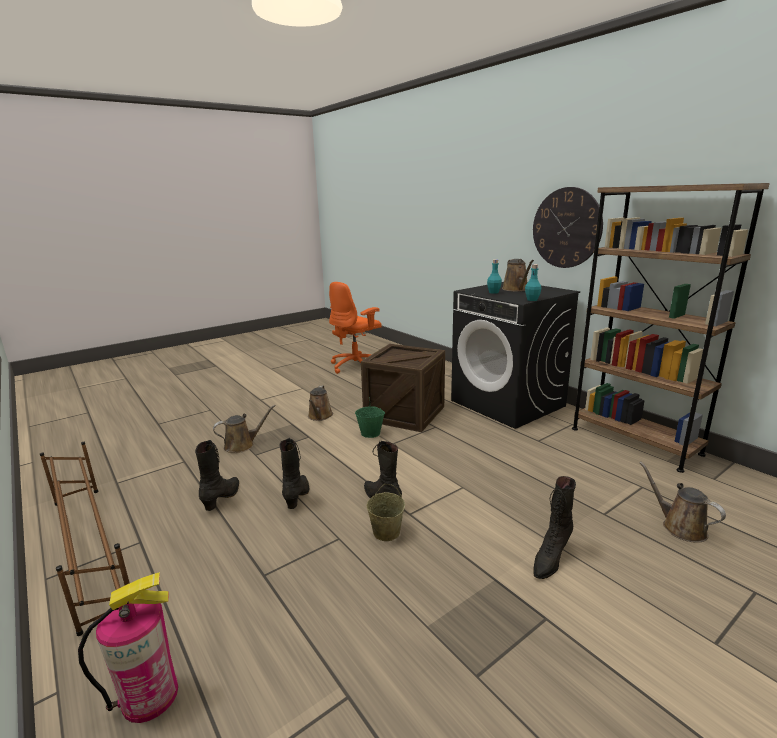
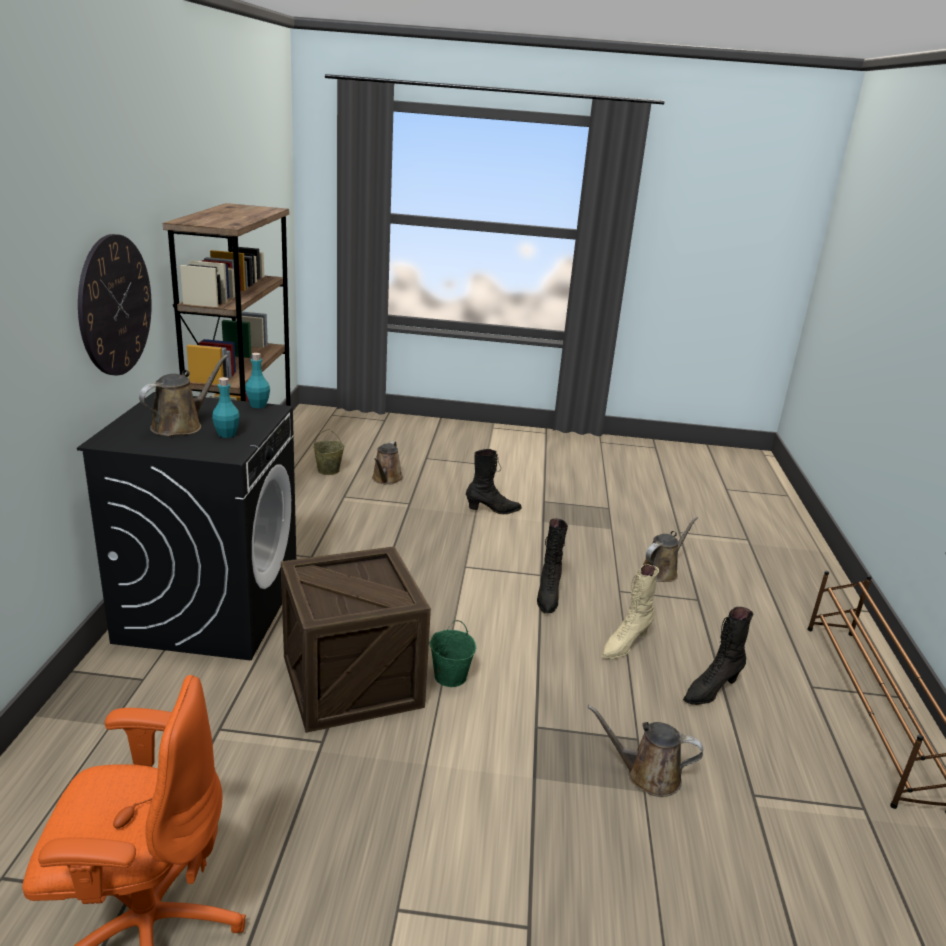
camera: 140 degrees left, 5 degrees up
fire extinguisher [78,572,178,723] -> none
black boot [279,438,309,509] -> beige boot [601,564,659,659]
brown watering can [308,386,333,421] -> brown watering can moved to [643,517,698,582]
beige bucket [367,484,405,541] -> beige bucket moved to [313,429,345,475]

